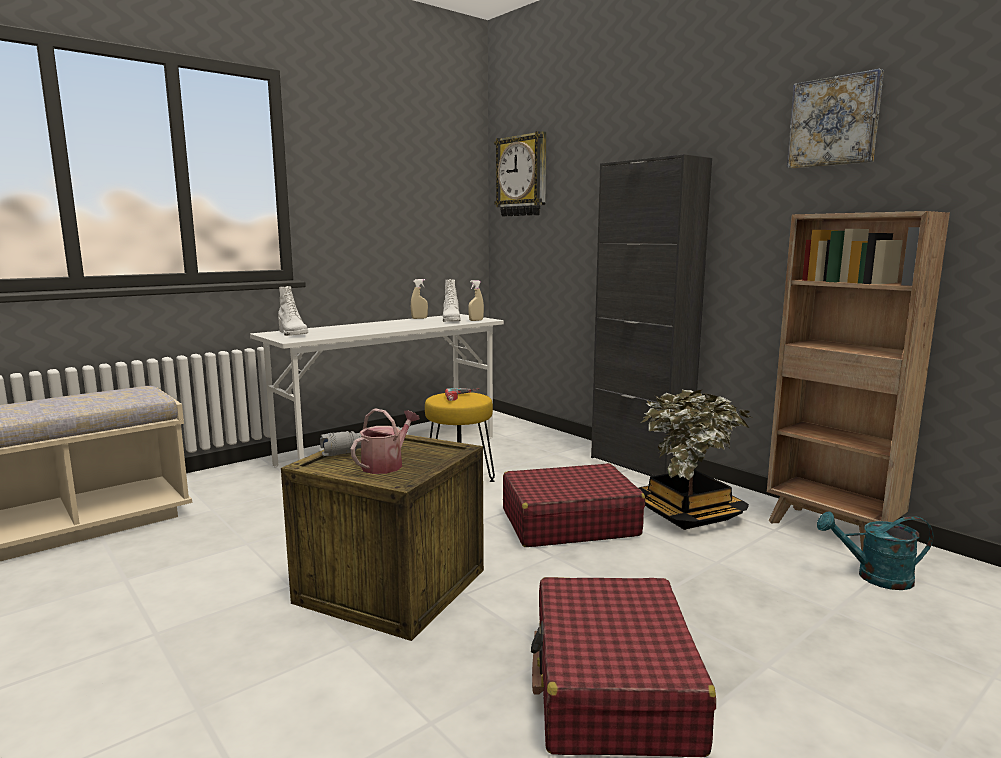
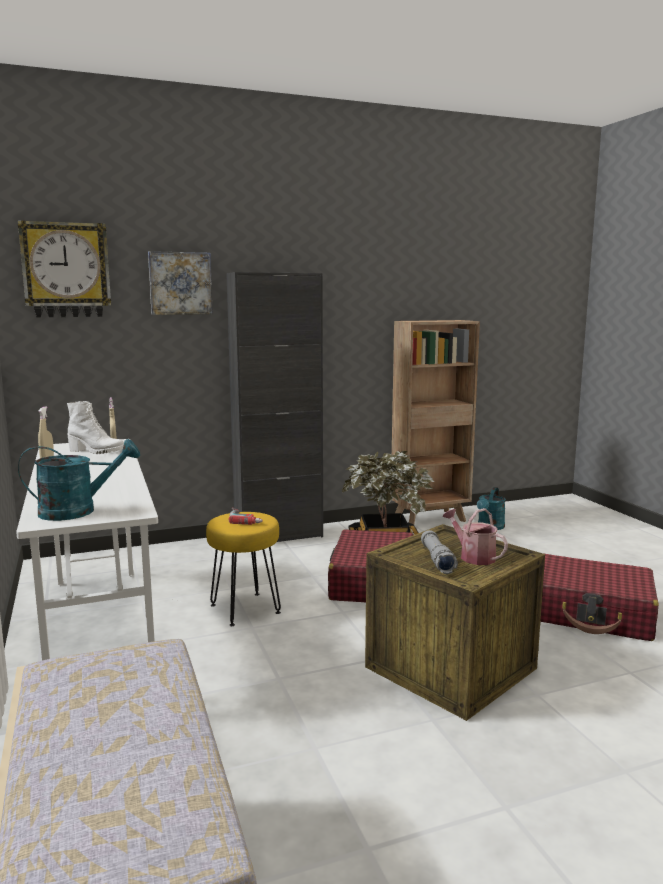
camera: 70 degrees left, 0 degrees up
white boot [278,286,308,336] -> turquoise watering can [18,439,140,521]
picture [787,69,884,169] -> picture moved to [148,251,213,315]

